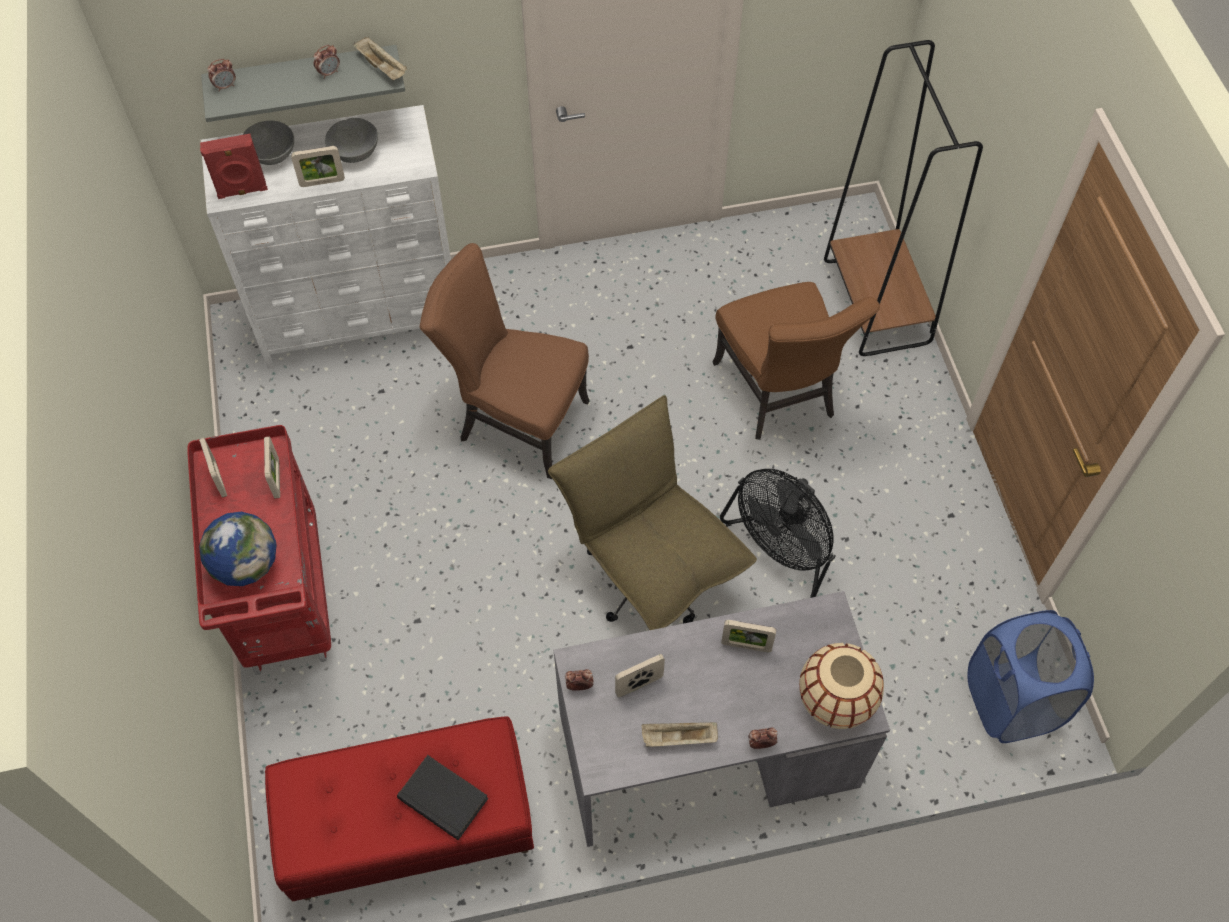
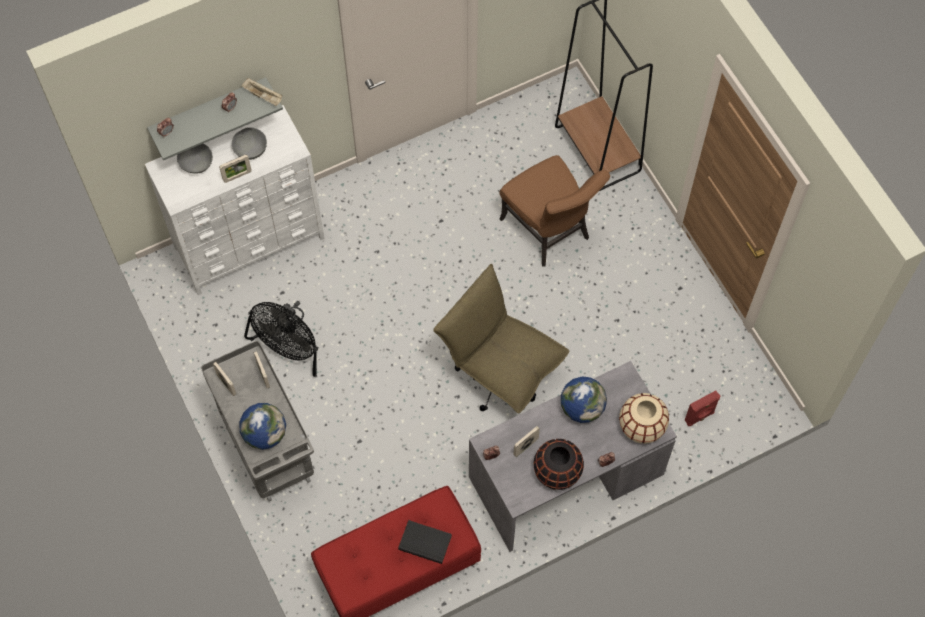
camera: 15 degrees left, 5 degrees up
red cart [187,425,331,675] -> grey cart [201,341,314,501]
red speaker [200,134,268,199] -> red speaker moved to [685,391,720,426]
brown chair [420,243,590,479] -> none
beige tray [642,722,718,747] -> black vase [533,439,584,490]
black fan [720,469,836,598] -> black fan moved to [244,300,318,377]
picture frame [721,620,776,652] -> globe [561,376,607,423]
blue laundry basket [967,610,1094,743] -> none

